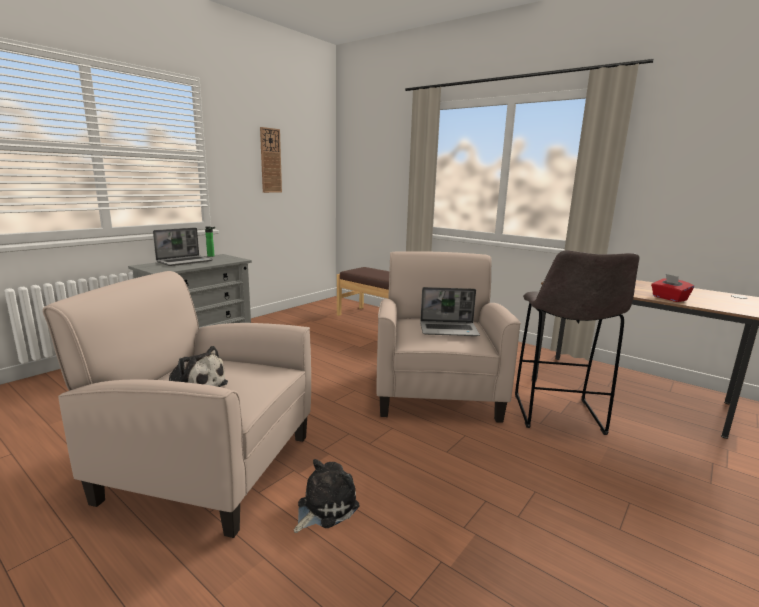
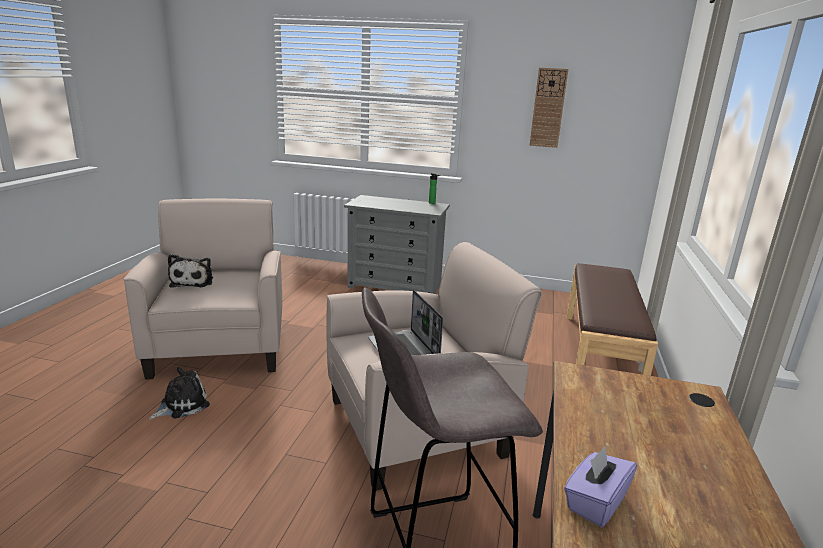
camera: 65 degrees right, 5 degrees up
laptop [153,228,213,266] -> none
plush toy [294,459,360,533] -> plush toy turned 60 degrees counterclockwise [149,367,210,420]
red tissue box [651,274,694,302] -> purple tissue box [564,446,637,527]

